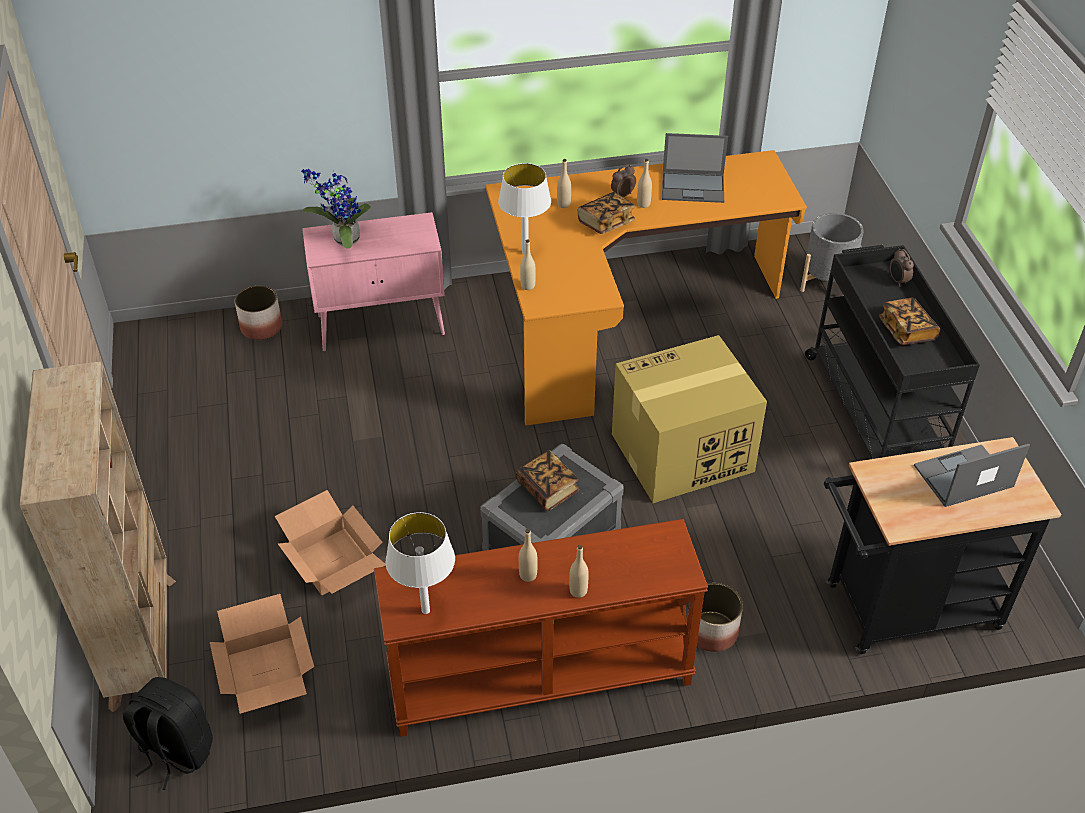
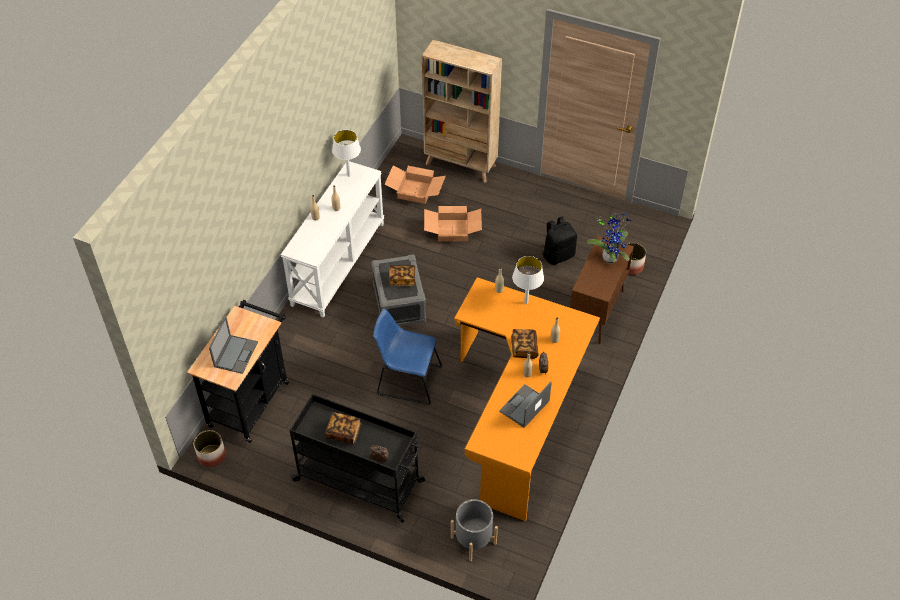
camera: 125 degrees right, 5 degrees up
black backpack [123,677,213,790] -> black backpack moved to [542,216,577,265]
pink cabinet [302,212,445,351] -> brown cabinet [570,236,634,344]
brown console table [374,519,708,737] -> white console table [281,161,385,318]
cardboard box [612,335,767,503] -> blue chair [373,309,443,405]
planter [687,583,743,652] -> planter moved to [194,430,226,467]

